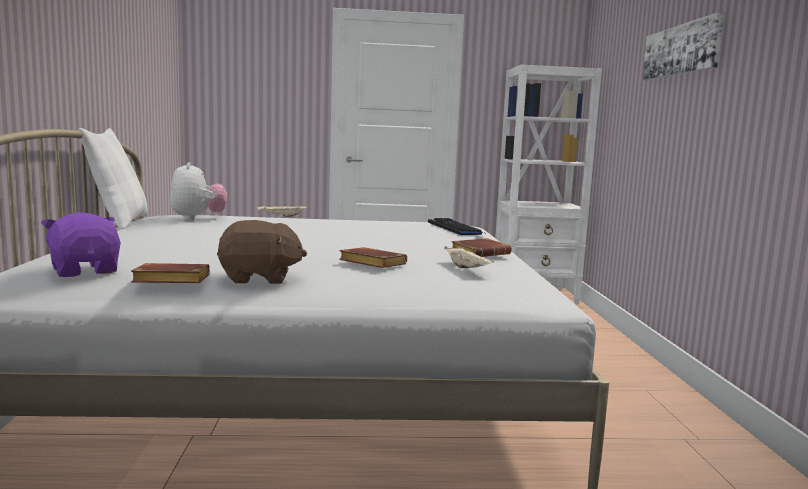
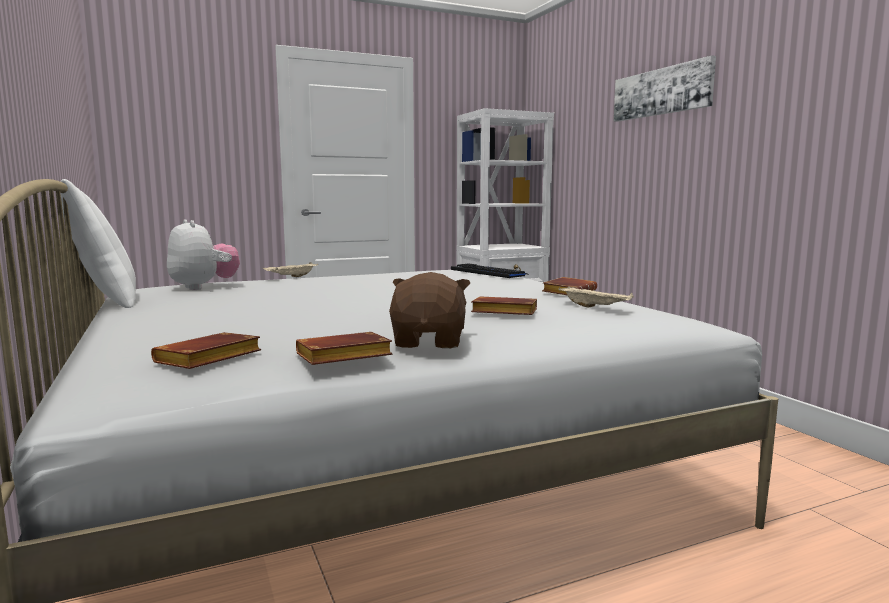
camera: 20 degrees left, 0 degrees up
purple plush toy [41,212,121,277] -> brown book [151,332,261,369]
brown plush toy [217,220,307,284] -> brown plush toy turned 60 degrees counterclockwise [389,272,470,348]

